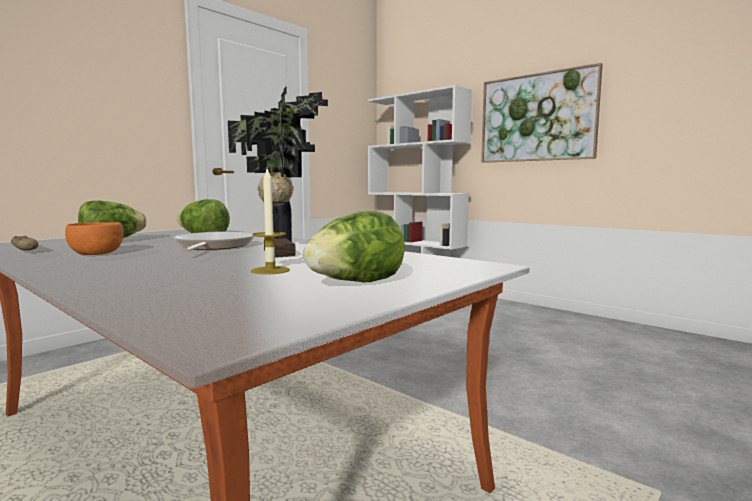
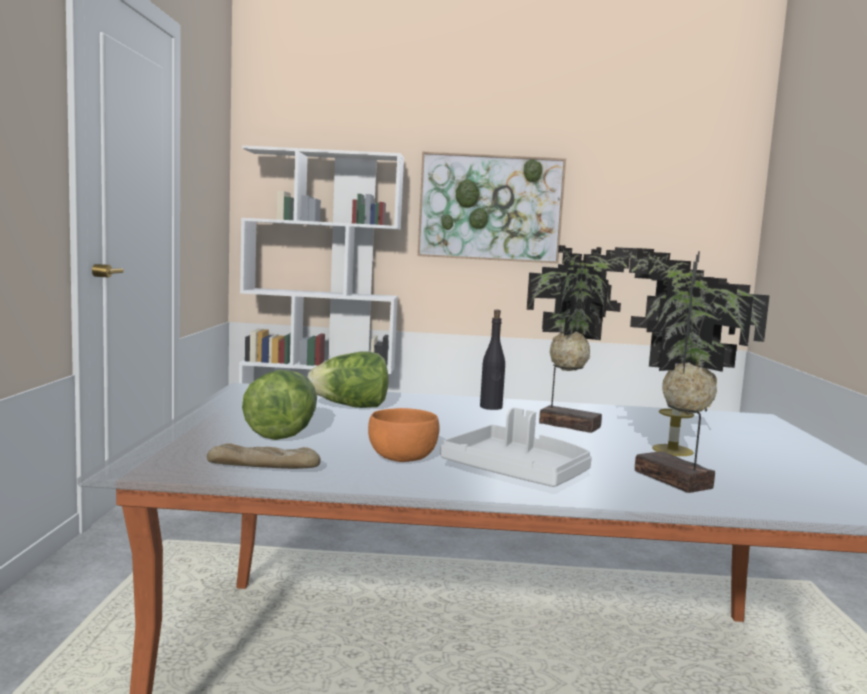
camera: 40 degrees left, 0 degrees up
frying pan [174,231,255,252] -> none
lettuce [303,211,405,282] -> none
none -> grey tray [441,408,592,487]
none -> potted plant [614,247,770,493]

